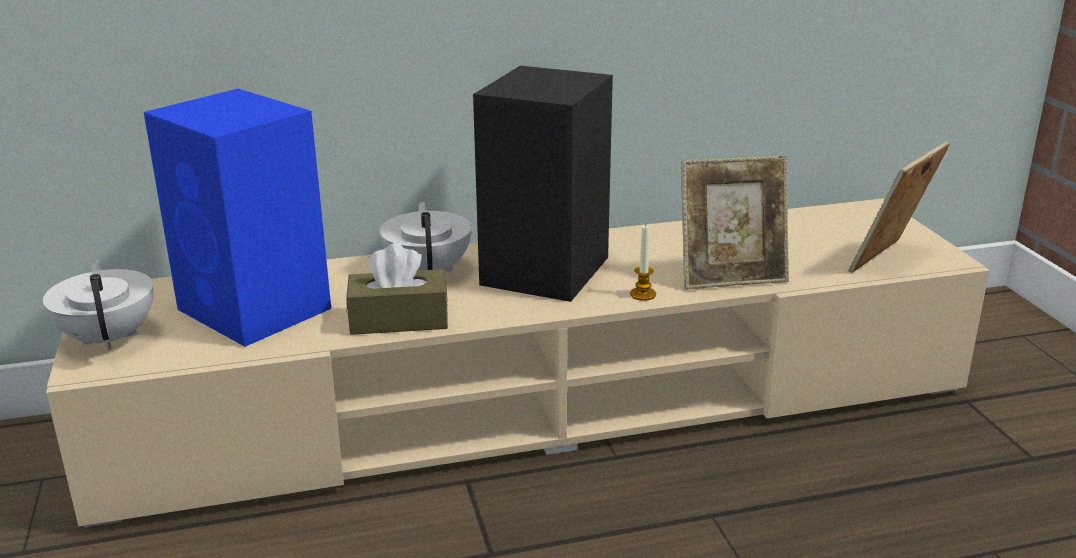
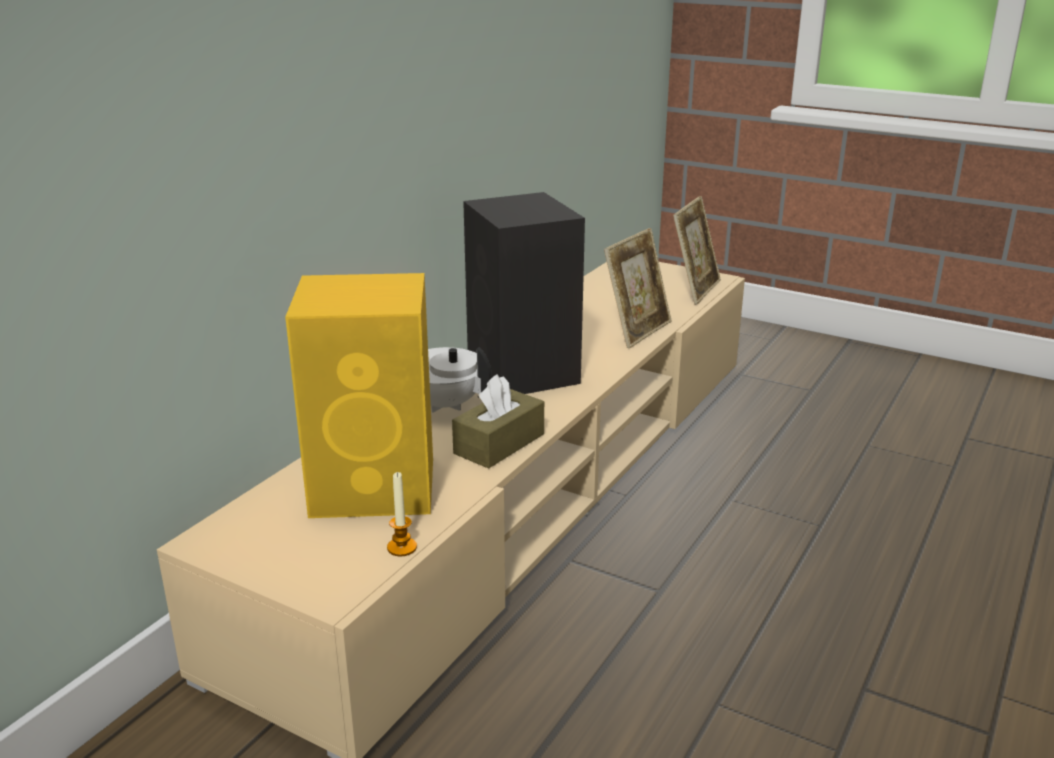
camera: 45 degrees left, 0 degrees up
white teapot [43,260,154,350] -> none
blue speaker [144,89,331,347] -> yellow speaker [285,273,433,518]
candle [630,224,656,301] -> candle moved to [387,472,417,556]
picture frame [849,141,950,273] -> picture frame turned 150 degrees counterclockwise [673,196,721,305]

